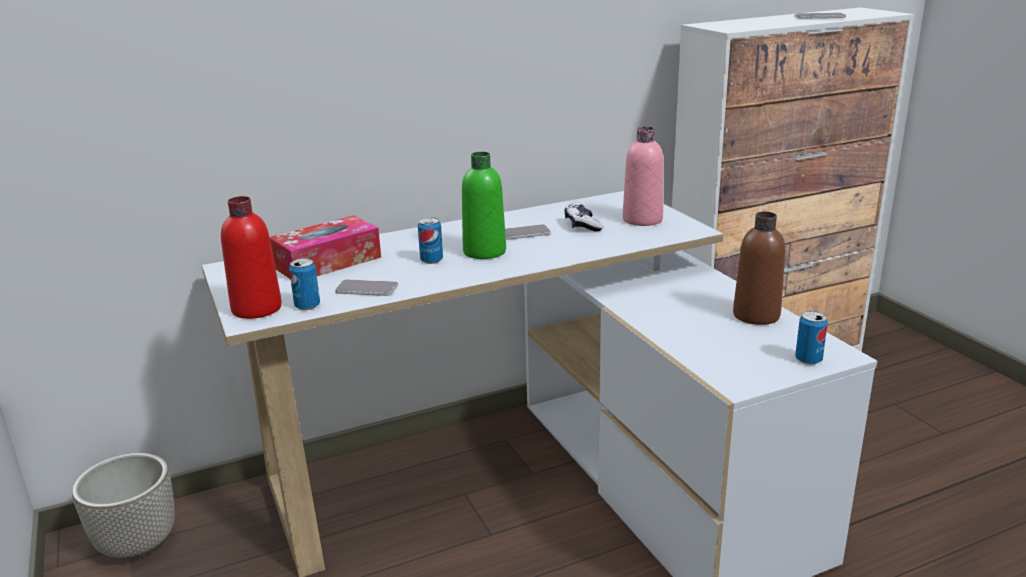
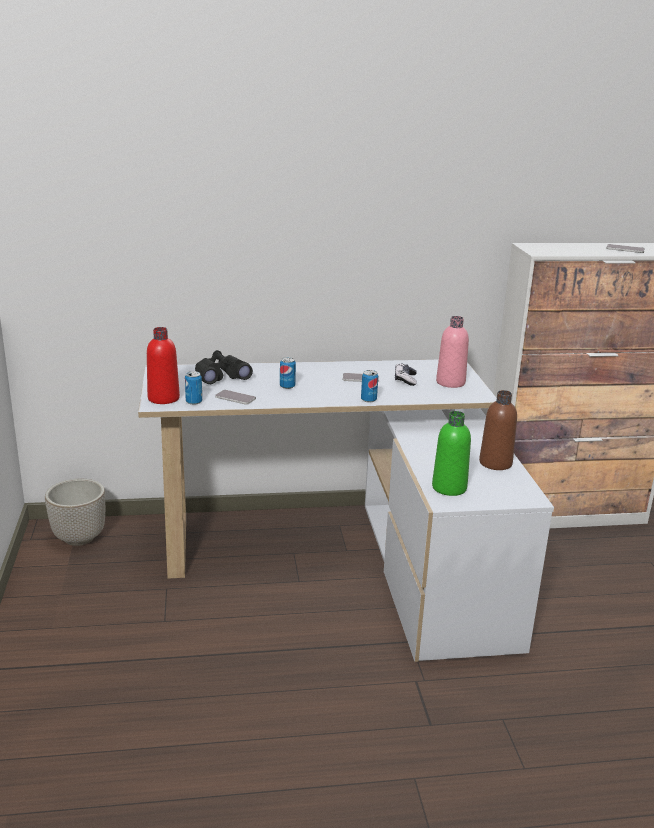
camera: 15 degrees right, 0 degrees up
tissue box [270,215,381,279] -> black binoculars [195,350,253,384]
green bottle [462,152,506,259] -> green bottle moved to [432,411,471,496]
can [795,311,828,365] -> can moved to [361,370,378,403]

